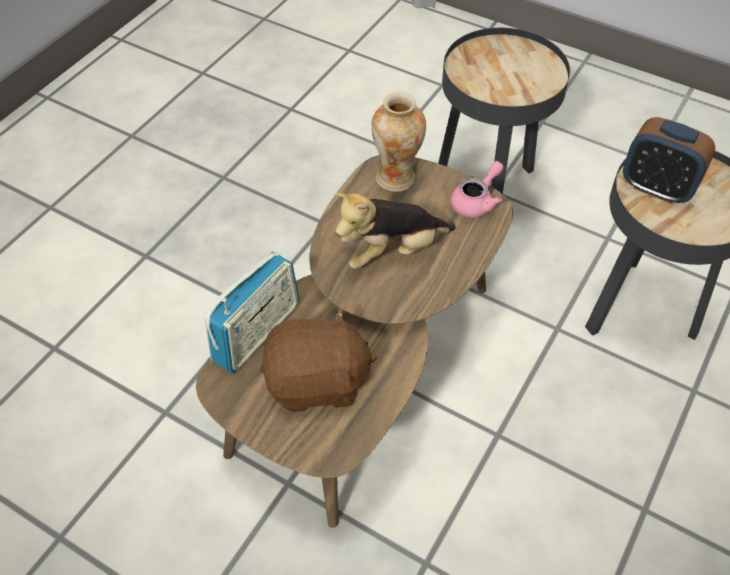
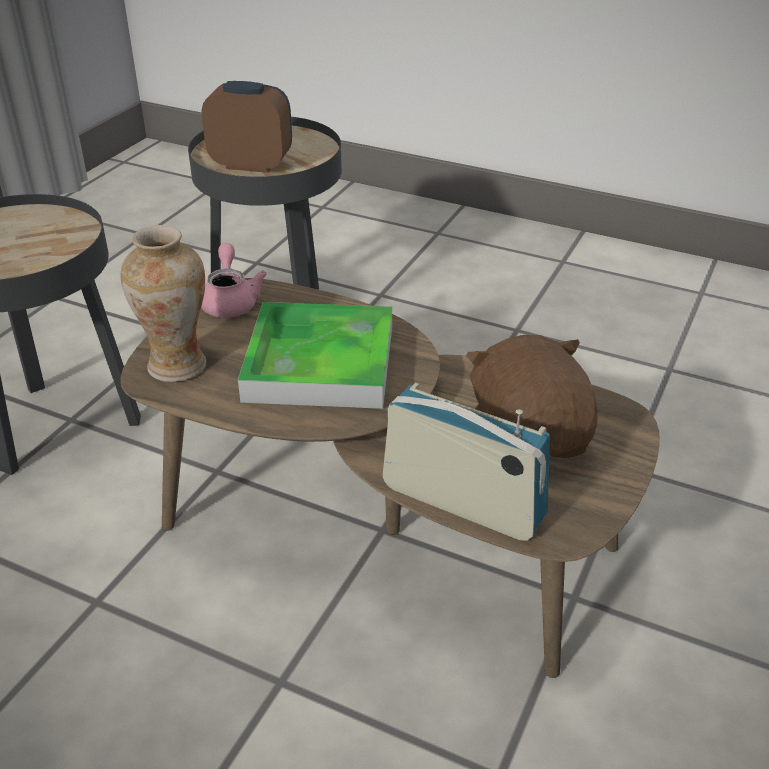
camera: 95 degrees left, 15 degrees down
plush toy [335,192,456,269] -> tray [238,302,392,409]
pink teapot [451,161,504,218] -> pink teapot turned 45 degrees clockwise [201,243,267,318]
alarm clock [623,117,715,204] -> alarm clock turned 105 degrees counterclockwise [202,81,292,173]

